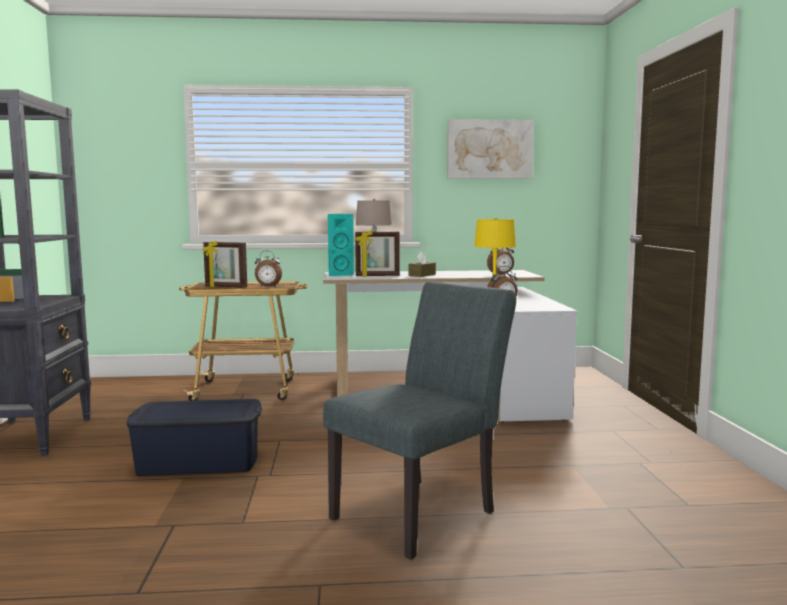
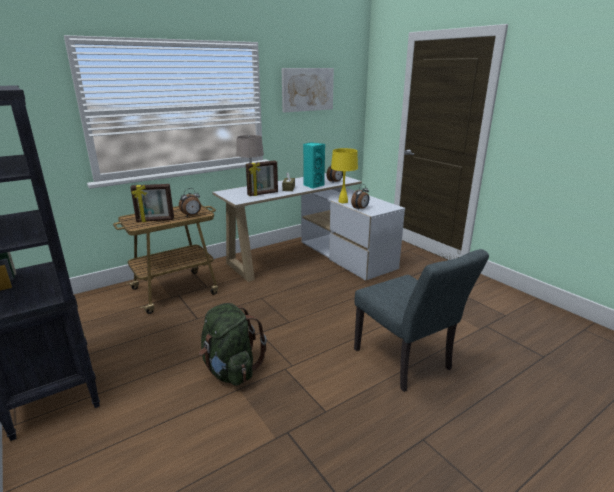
camera: 30 degrees left, 15 degrees up
blue storage box [127,399,262,476] -> green backpack [199,303,267,386]
grey chair [323,281,516,560] -> grey chair turned 135 degrees clockwise [354,249,489,392]
turquoise speaker [328,214,354,276] -> turquoise speaker moved to [303,143,325,189]

